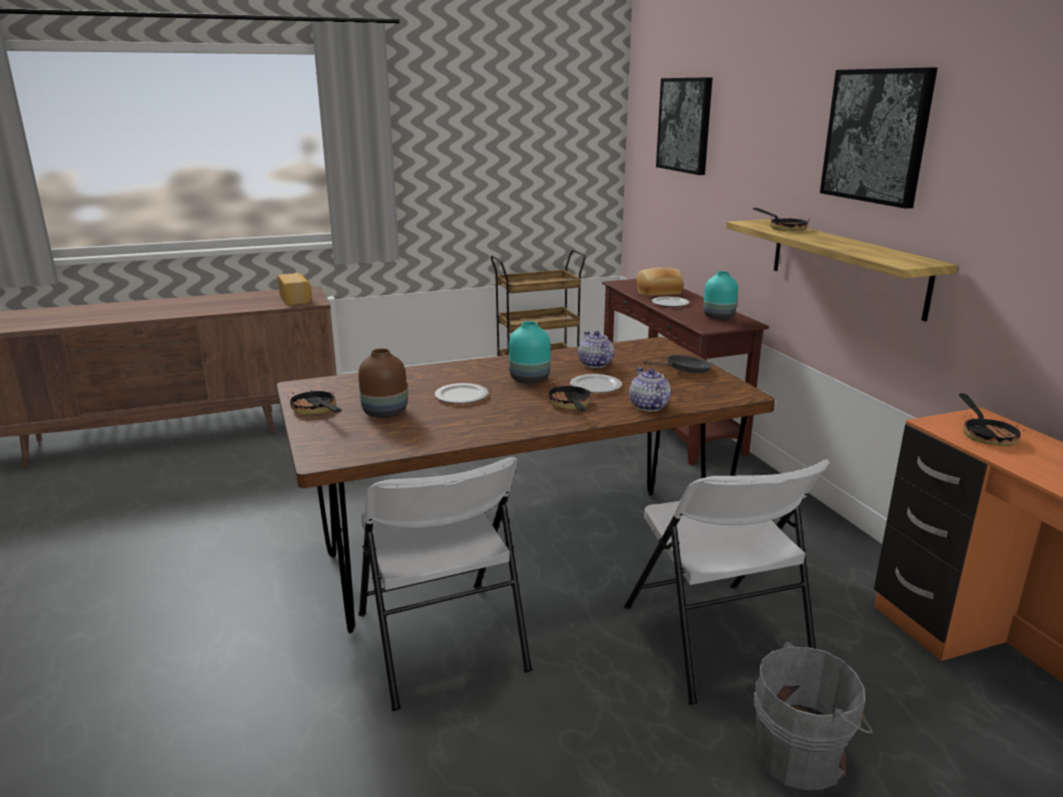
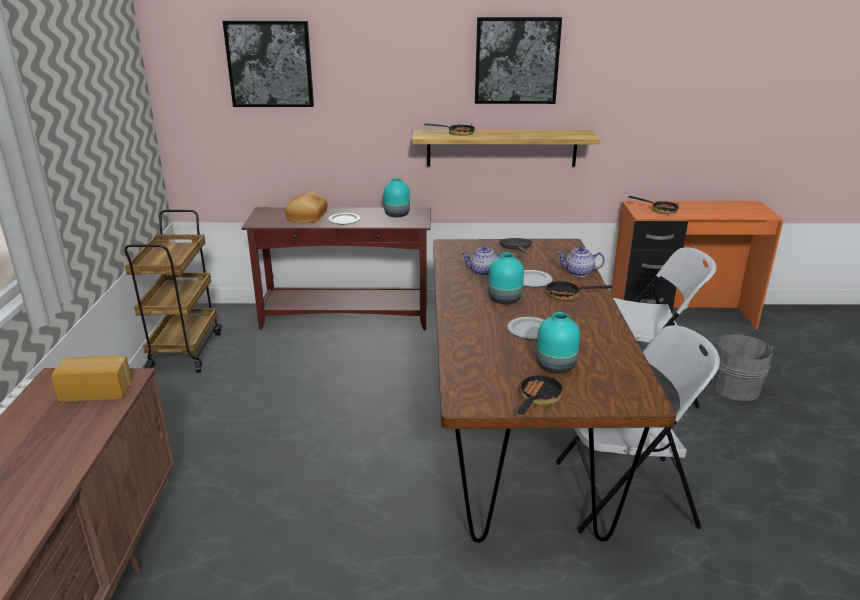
camera: 70 degrees left, 5 degrees up
frying pan [288,390,342,415] -> frying pan turned 135 degrees clockwise [518,372,563,414]
brown vase [358,348,407,418] -> turquoise vase [536,312,580,374]

